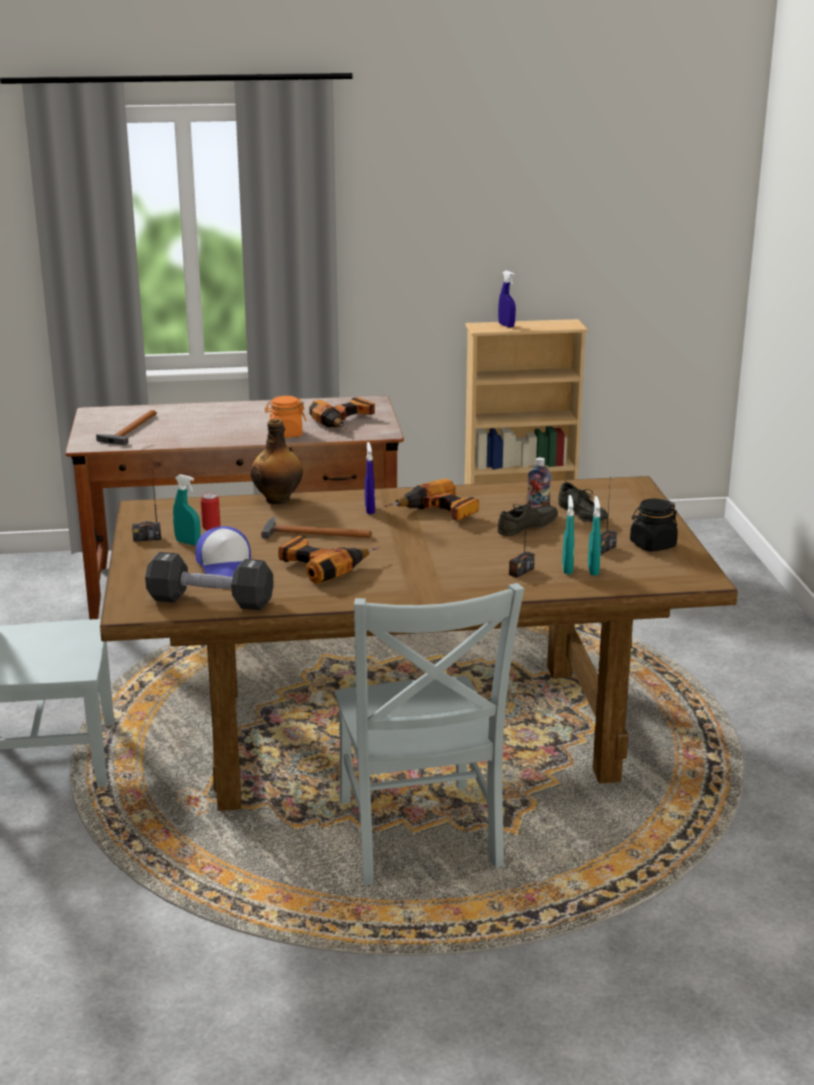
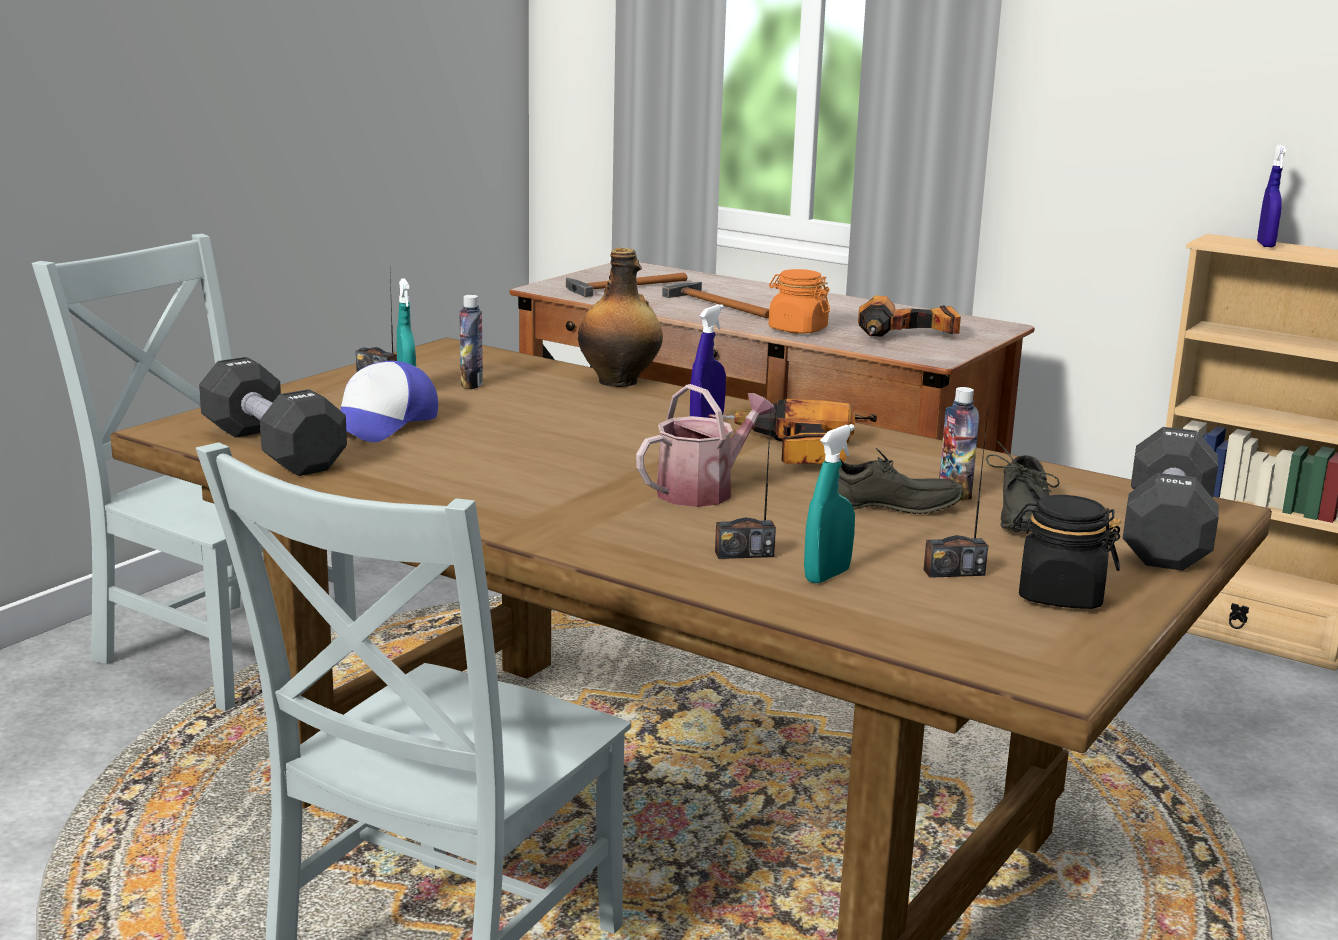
camera: 40 degrees right, 5 degrees down
can [201,492,220,530] -> bottle [459,295,483,389]
hammer [261,516,372,539] -> hammer moved to [662,282,769,318]
power drill [278,535,379,584] -> none
turquoise spray bottle [588,496,601,576] -> none
none -> watering can [636,384,776,507]
none -> black dumbbell [1123,427,1219,571]

